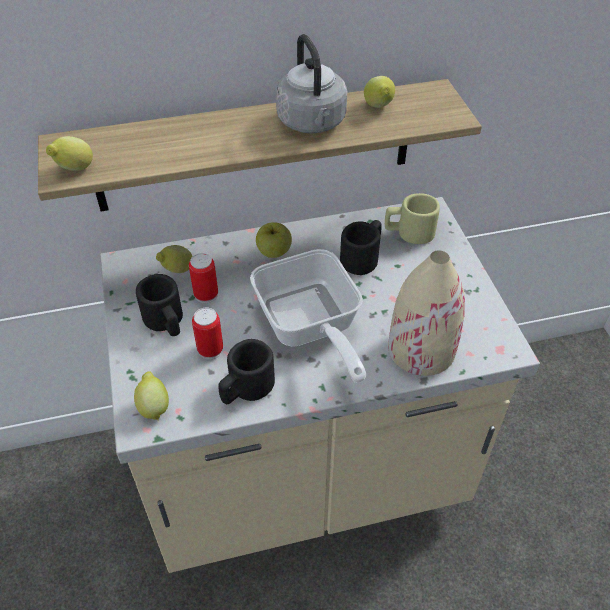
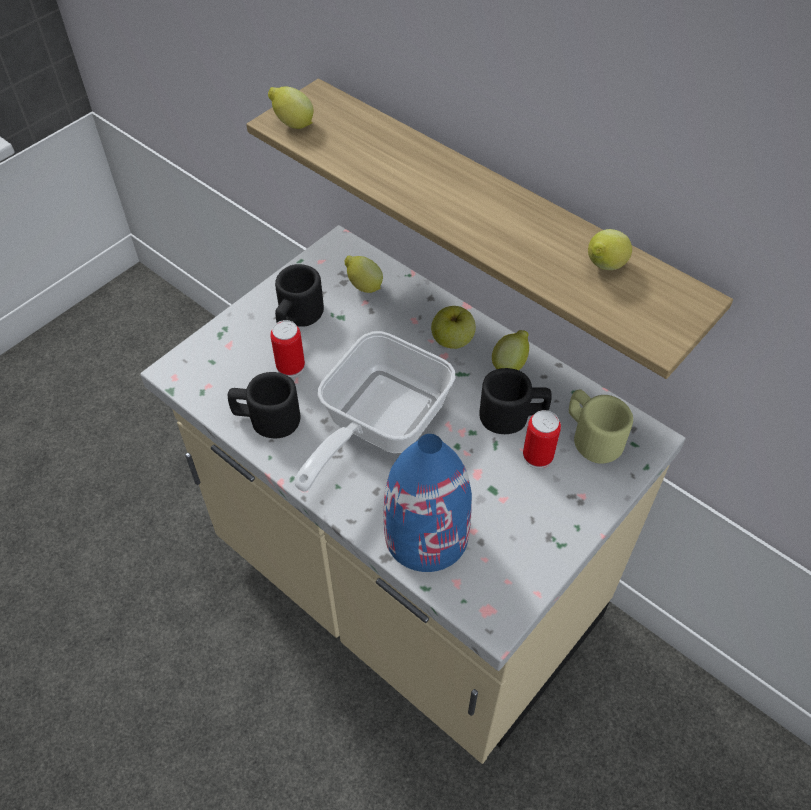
camera: 55 degrees right, 5 degrees up
lemon [134,371,169,420] -> lemon moved to [492,330,529,370]
can [189,253,218,303] -> can moved to [523,410,561,469]
grey kettle [276,34,347,133] -> none
beige vase [388,250,465,376] -> blue vase [384,434,472,572]

